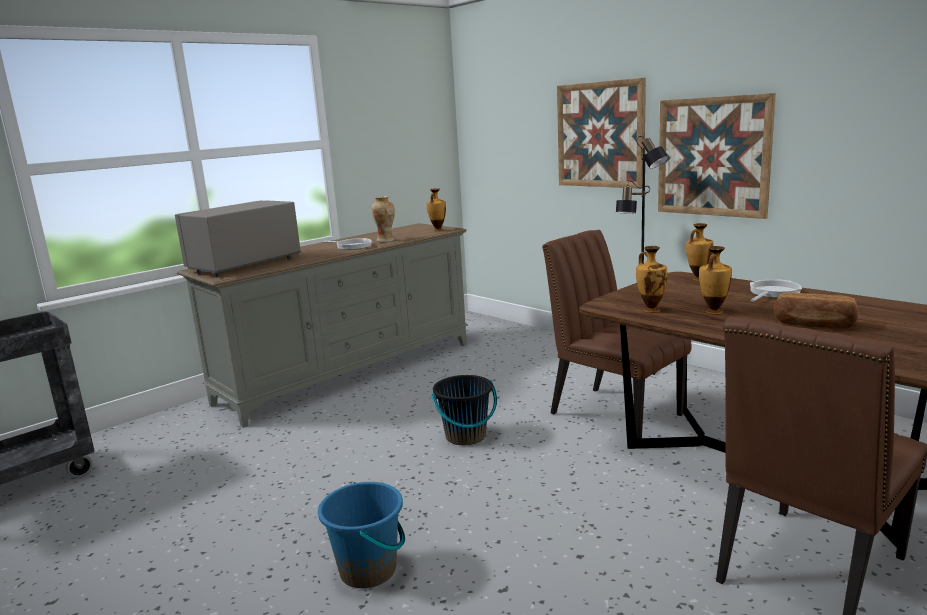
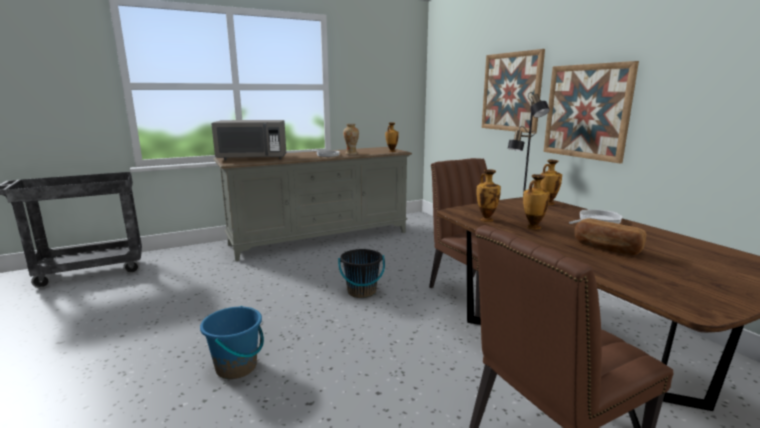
camera: 15 degrees right, 0 degrees up
grey microwave [175,200,301,277] -> grey microwave turned 150 degrees counterclockwise [211,120,287,160]

